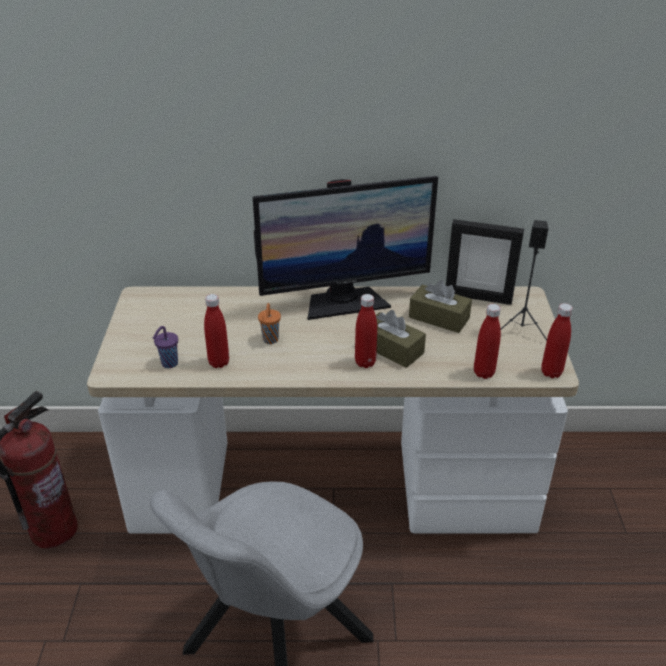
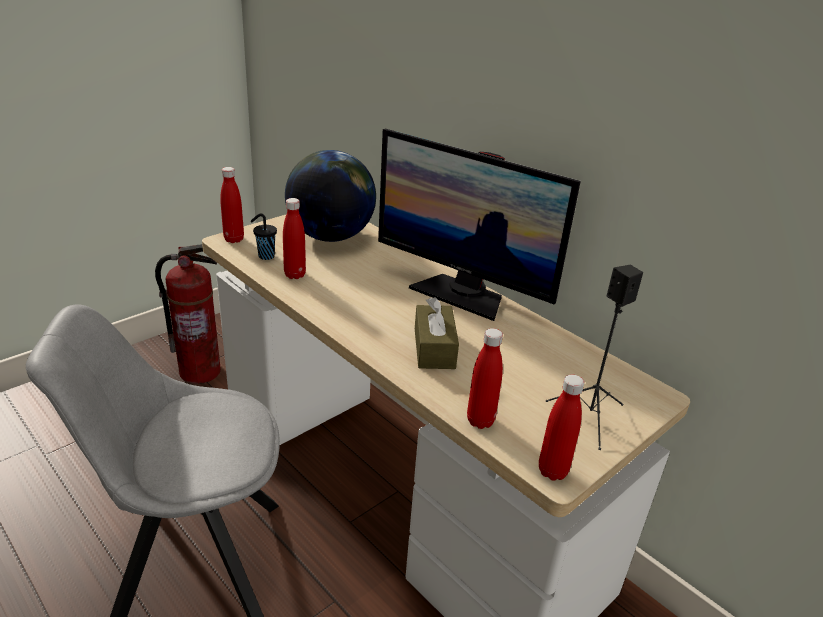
camera: 45 degrees right, 5 degrees down
purple cup [153,326,178,368] -> black cup [251,214,277,260]
orange cup [258,303,281,344] -> none
red bottle [355,294,377,368] -> red bottle moved to [220,167,244,243]
brown tissue box [409,280,472,333] -> none
picture frame [446,219,524,305] -> none
none -> globe [285,150,376,242]

